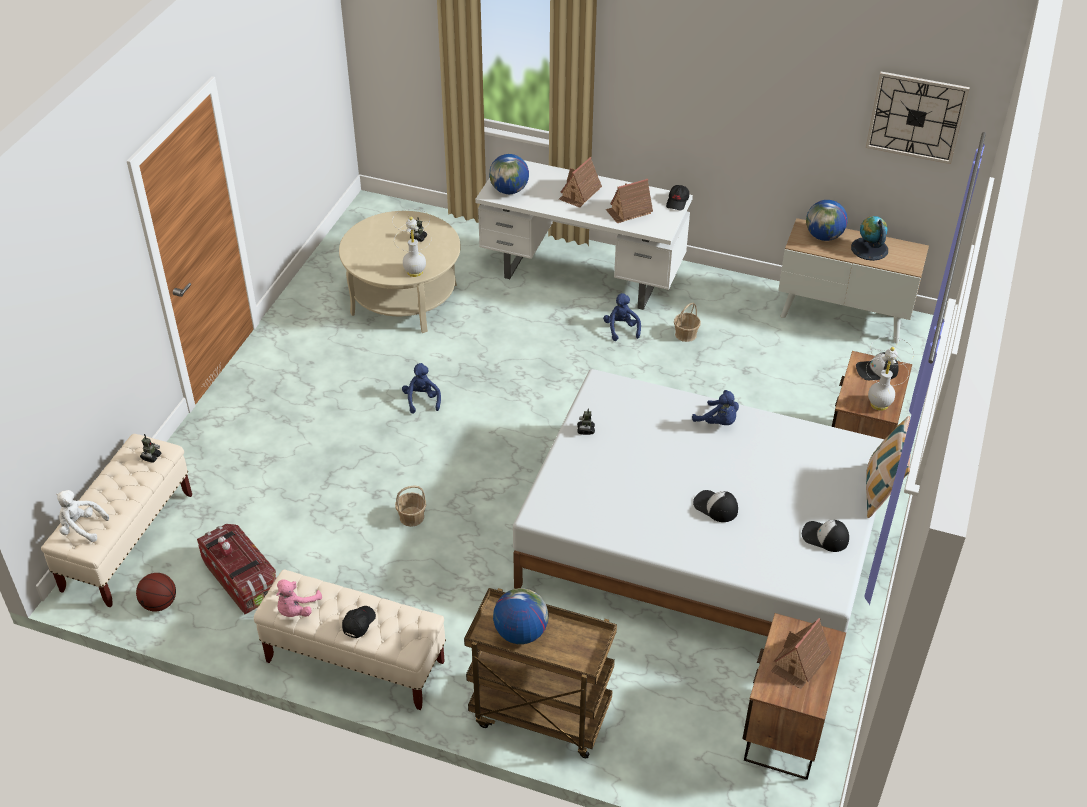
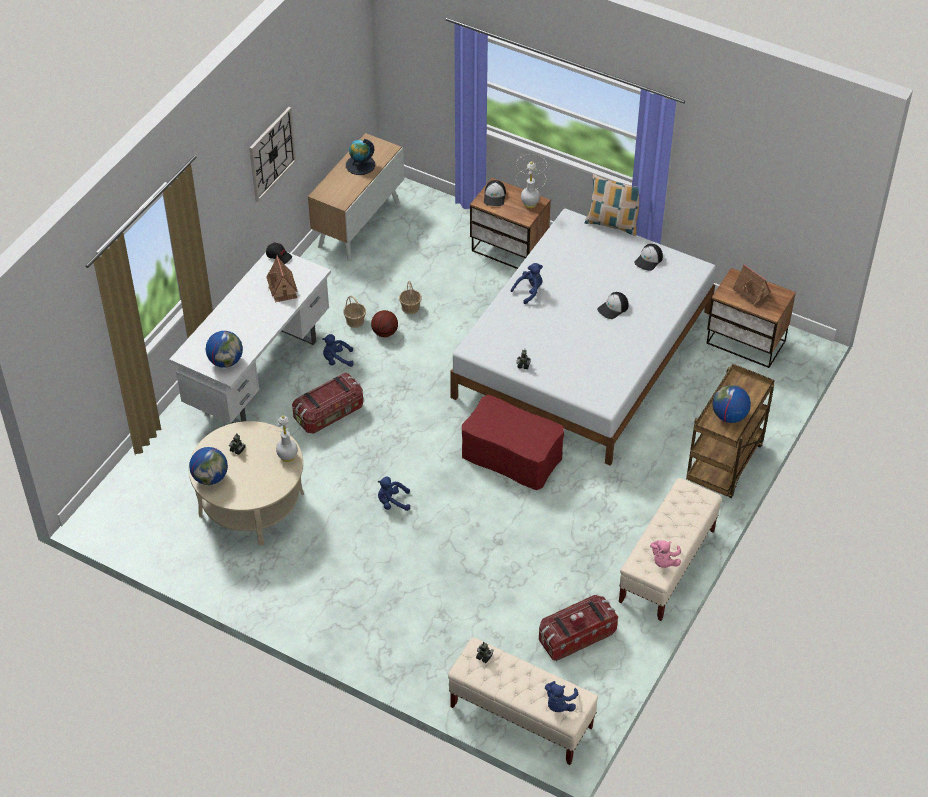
camera: 80 degrees left, 5 degrees up
white plush toy [56,490,109,542] -> blue plush toy [545,681,579,712]
basketball [136,573,176,611] -> basketball moved to [371,310,398,337]
pink plush toy [276,579,322,617] -> pink plush toy turned 75 degrees clockwise [650,540,681,568]
black cap [342,606,376,638] -> none
basket [395,485,426,527] -> basket moved to [399,281,422,314]
toy house [559,157,602,208] -> none
globe [806,200,848,241] -> globe moved to [189,447,228,485]
wall clock [866,72,970,164] -> wall clock moved to [249,107,296,202]
none -> storage box [292,373,363,433]
none -> red ottoman [462,395,564,490]

